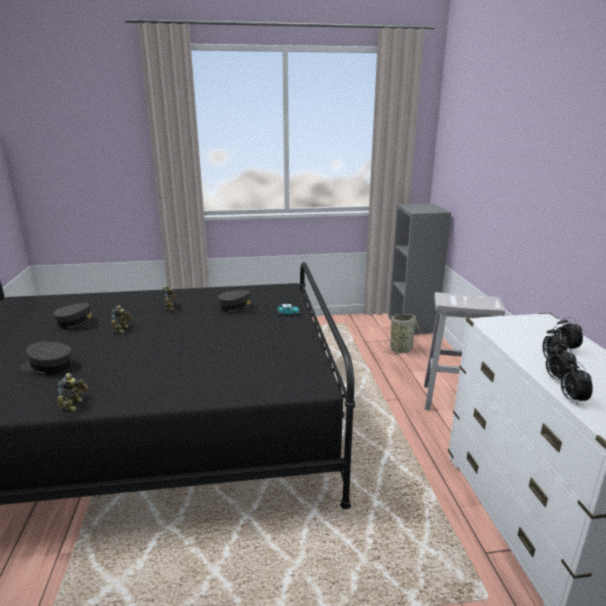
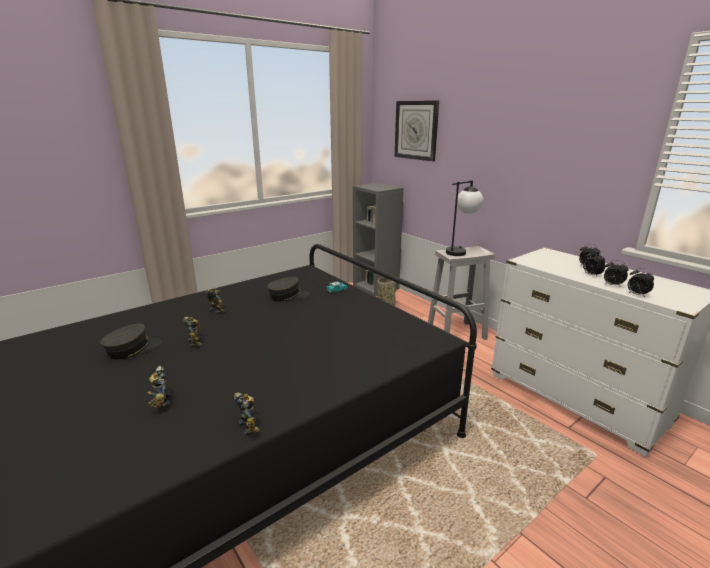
camera: 30 degrees left, 0 degrees up
grey cap [20,342,72,375] -> toy robot [148,366,171,408]
none -> wall clock [395,100,439,161]
none -> table lamp [446,180,483,256]

